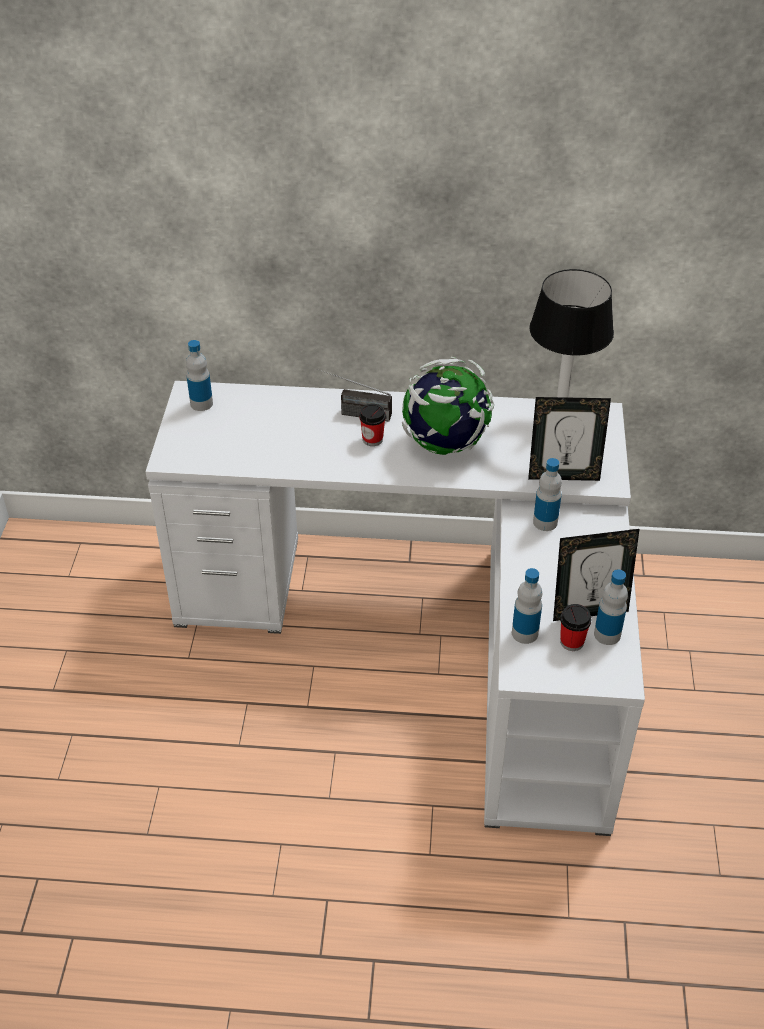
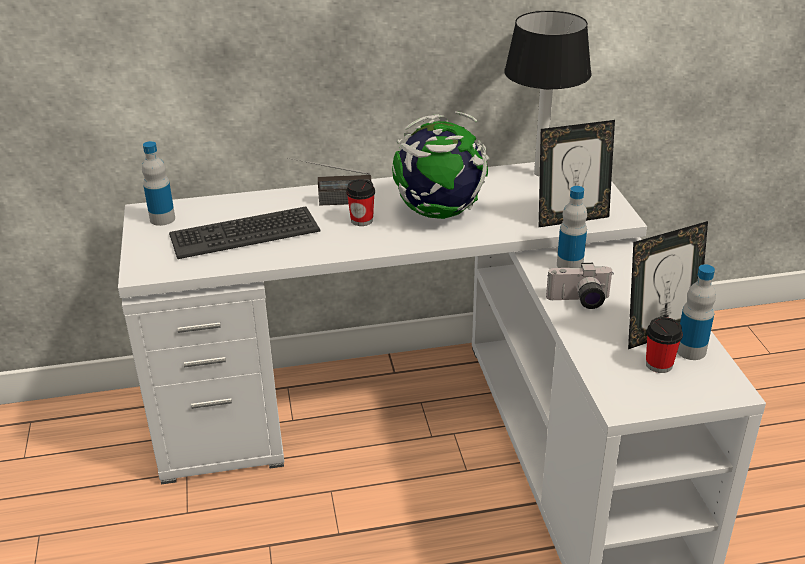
camera: 15 degrees left, 10 degrees down
bottle [512,568,542,644] -> none
none -> keyboard [169,206,321,259]
none -> camera [546,263,614,309]

